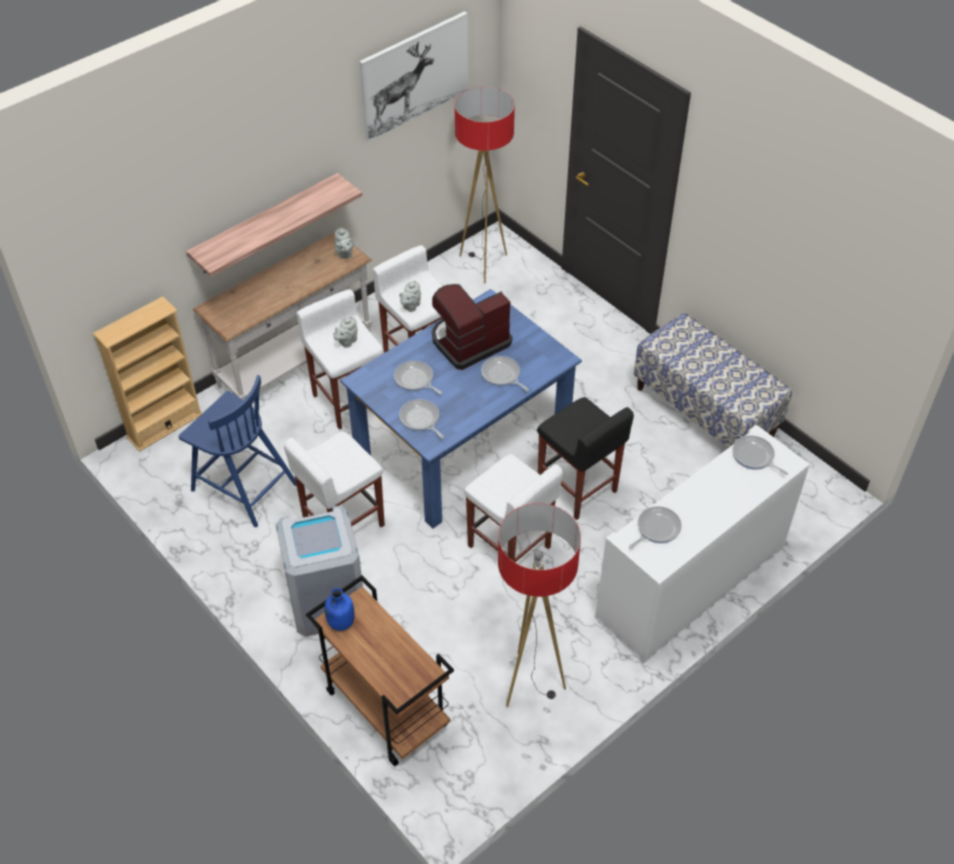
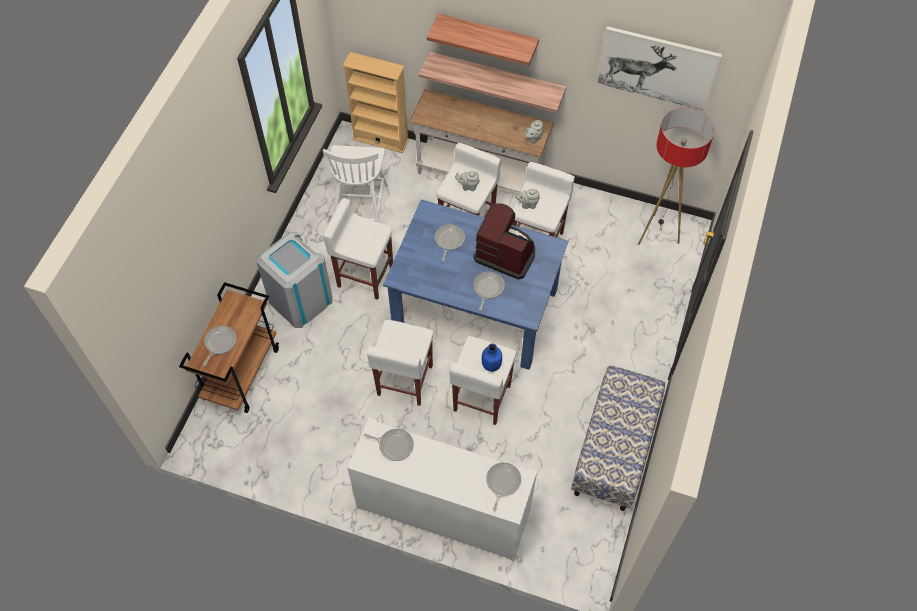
camera: 60 degrees right, 10 degrees up
blue chair [179,375,297,527] -> white chair [323,145,388,223]
blue bottle [325,588,354,631] -> blue bottle moved to [482,344,502,372]
frying pan [399,399,444,438] -> frying pan moved to [203,326,236,366]
floor lamp [498,503,581,707] -> none
black stool [537,397,634,520] -> white stool [449,336,516,425]
none -> shelf [427,14,539,66]

